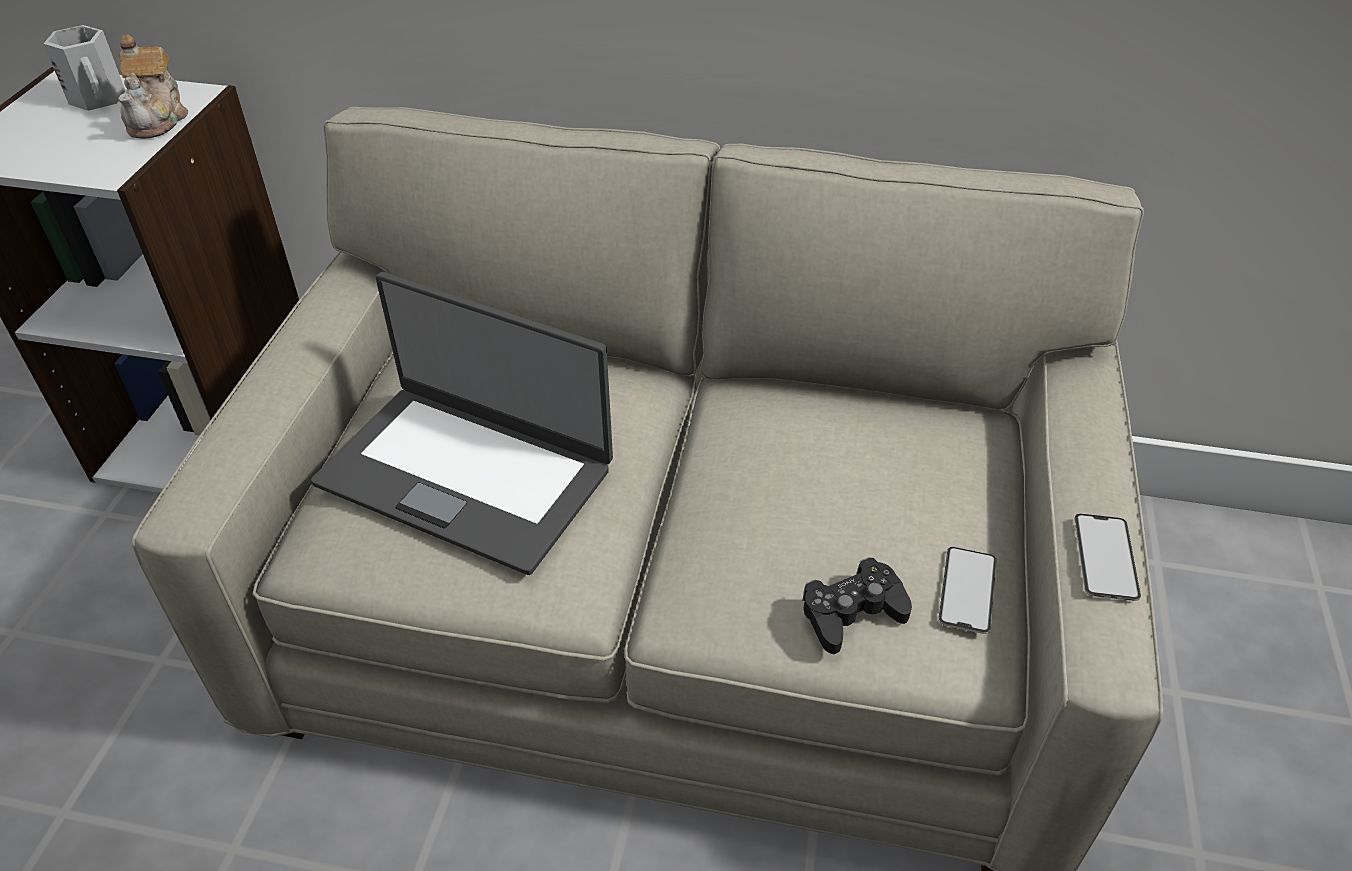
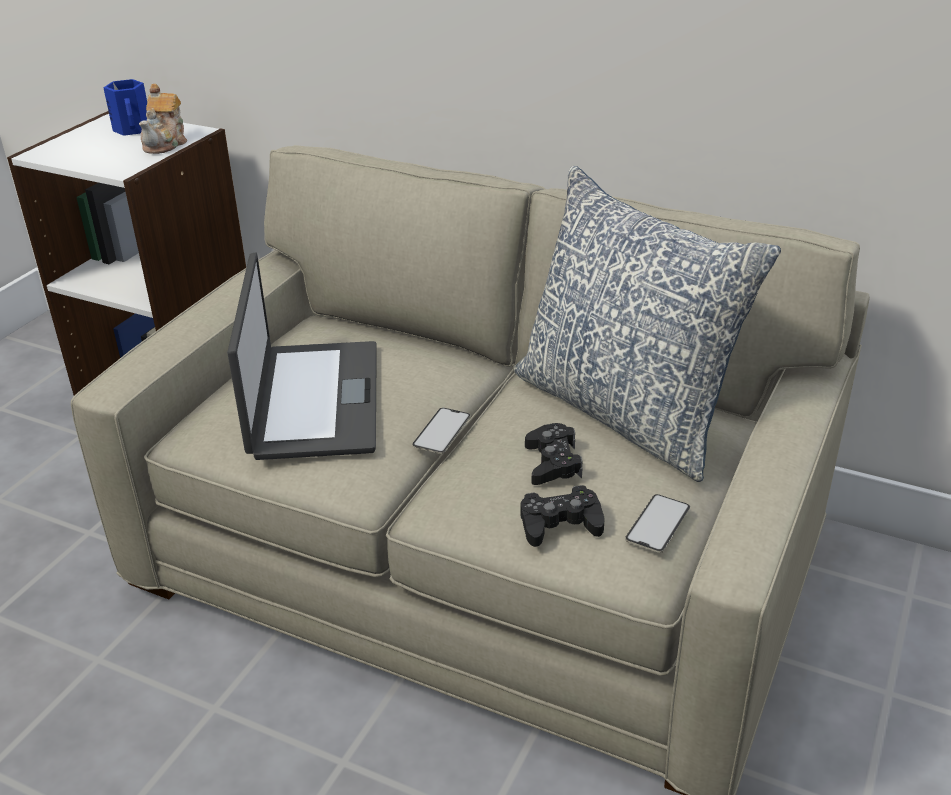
camera: 15 degrees right, 10 degrees down
white mug [44,25,125,111] -> blue mug [104,79,147,136]
laptop [311,272,613,575] -> laptop turned 135 degrees counterclockwise [227,252,377,460]
phone [1074,514,1141,601] -> phone moved to [412,408,471,454]
none -> pillow [514,166,781,482]
none -> black game controller [525,423,582,485]

